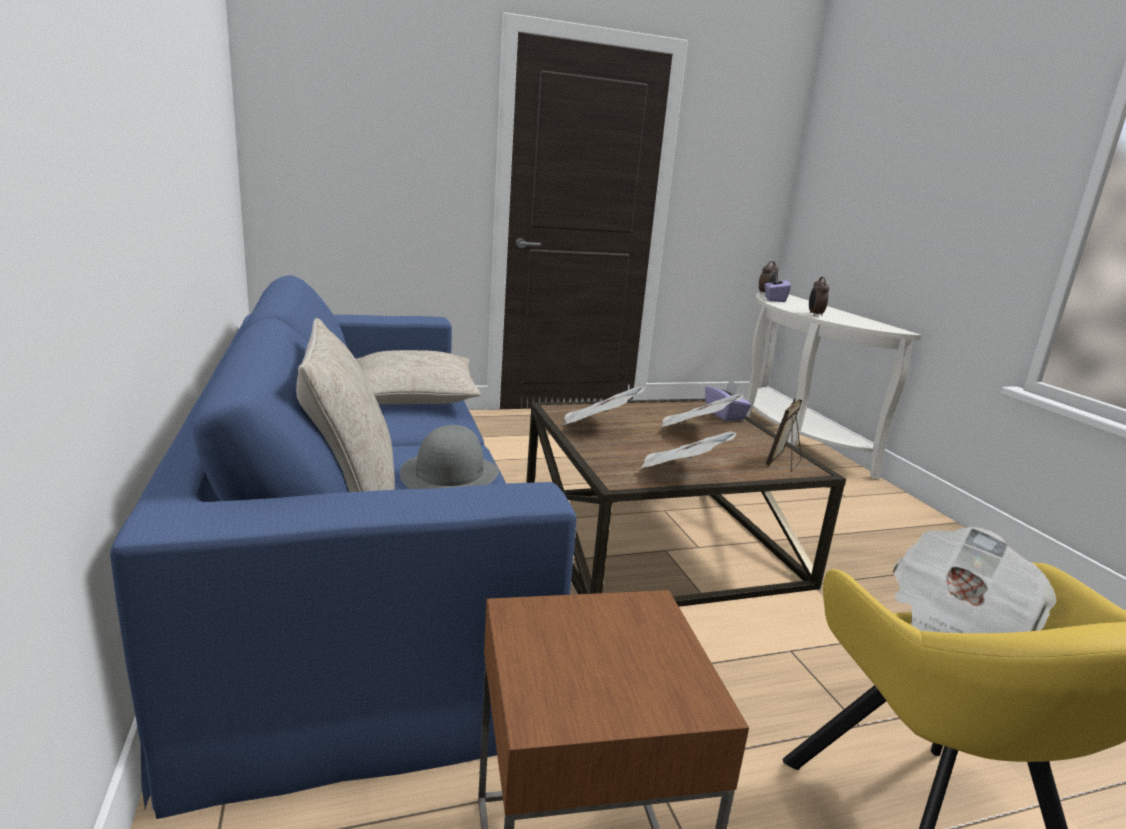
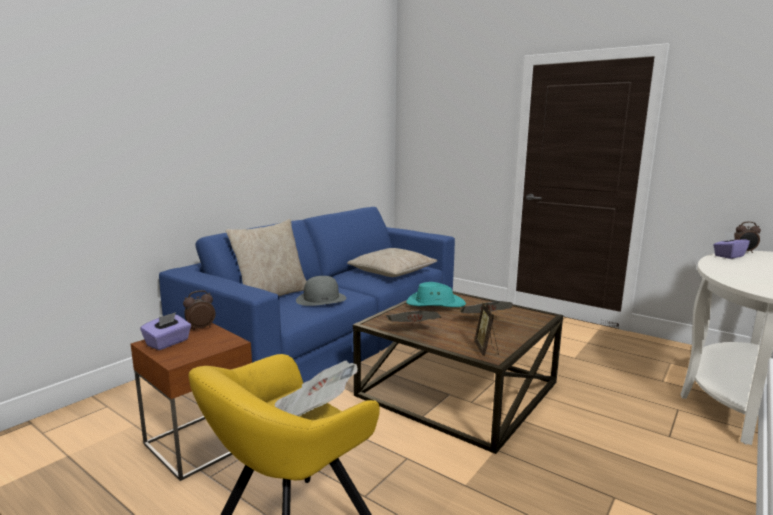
camera: 55 degrees right, 5 degrees down
newspaper [564,386,645,425] -> turquoise hat [406,282,466,307]
purple tissue box [705,380,752,421] -> purple tissue box moved to [140,312,191,350]
picture frame [766,399,802,472] -> picture frame turned 90 degrees counterclockwise [474,303,499,356]
alarm clock [809,277,829,316] -> alarm clock moved to [183,290,216,330]

